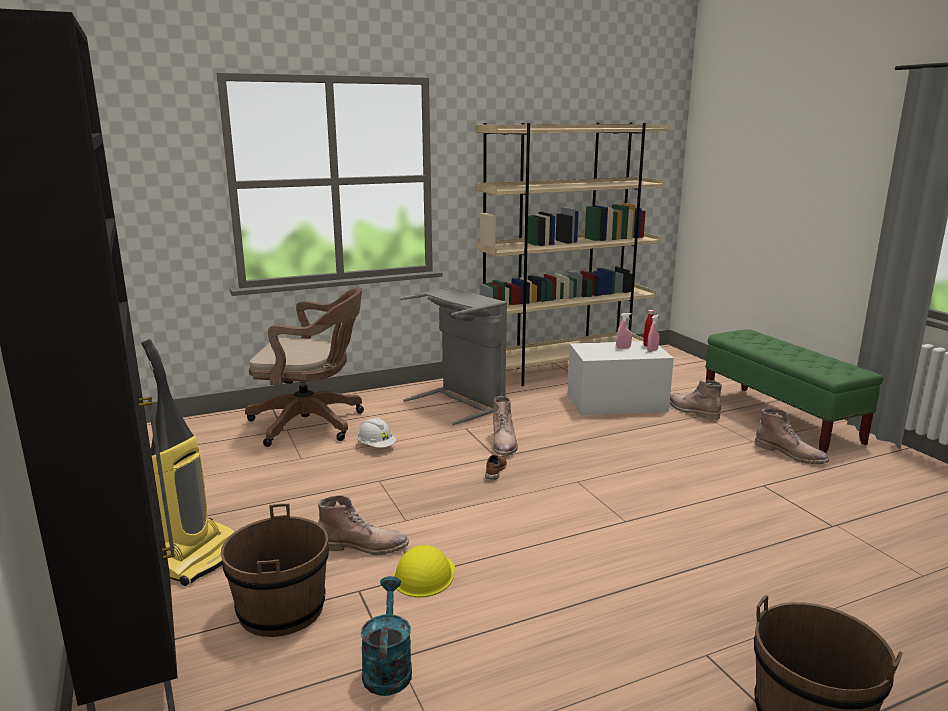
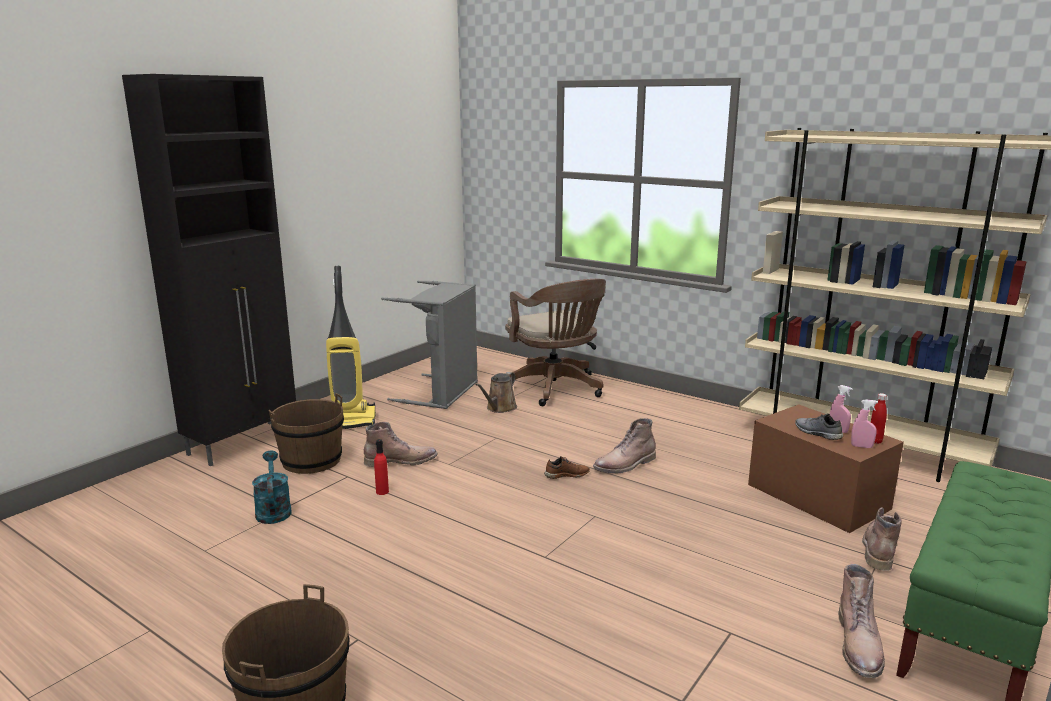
camera: 60 degrees right, 0 degrees up
brown boot [318,495,409,556] -> brown boot turned 75 degrees counterclockwise [364,422,438,467]
white hard hat [357,417,396,448] -> none
turquoise watering can [361,576,412,696] -> turquoise watering can turned 75 degrees counterclockwise [252,451,292,524]
yellow hard hat [393,545,455,597] -> red bottle [374,439,389,495]
grey laundry basket [400,287,507,425] -> grey laundry basket moved to [381,280,478,409]
white storage box [568,341,674,415] -> brown storage box [748,404,904,533]
none -> brown watering can [475,372,517,413]
none -> grey shoe [795,413,843,440]

